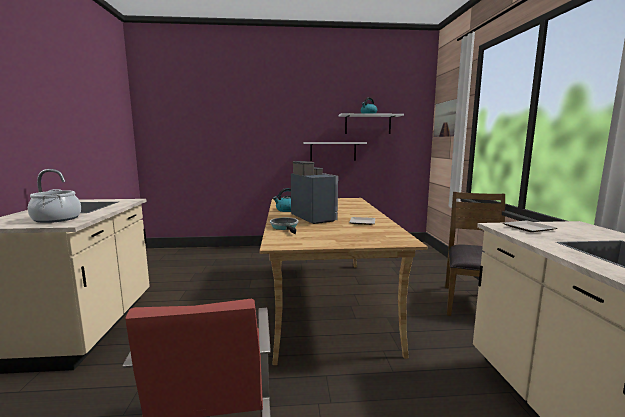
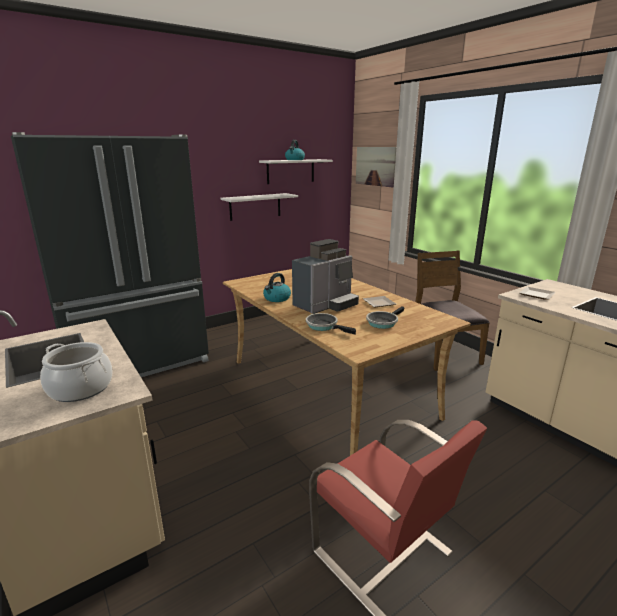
camera: 30 degrees left, 10 degrees up
coffee machine [291,161,338,224] -> coffee machine turned 105 degrees clockwise [292,239,359,314]
none -> black fridge [11,132,209,377]
none -> frying pan [366,306,404,329]

